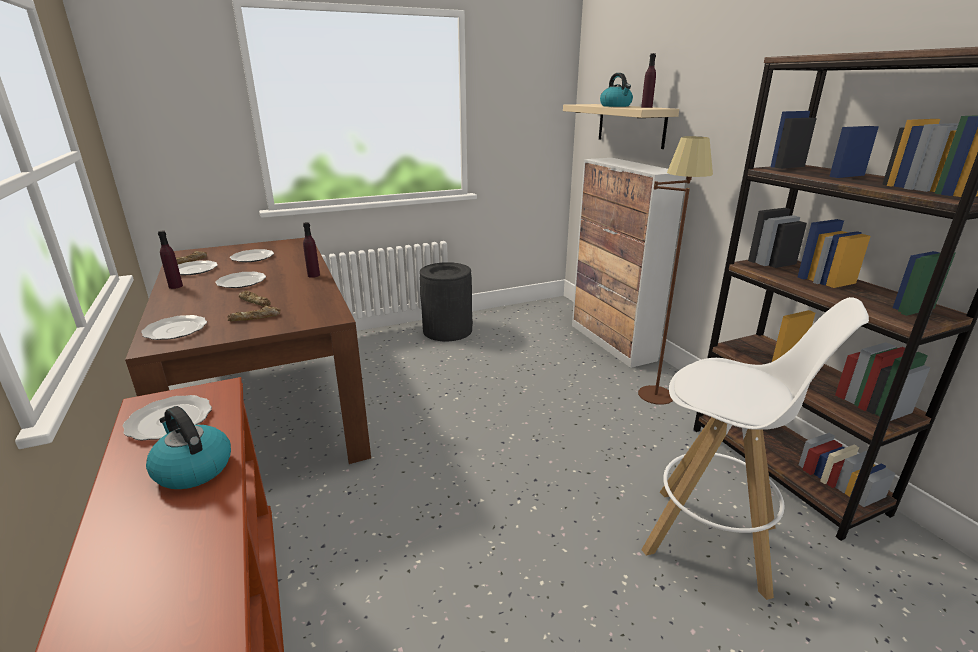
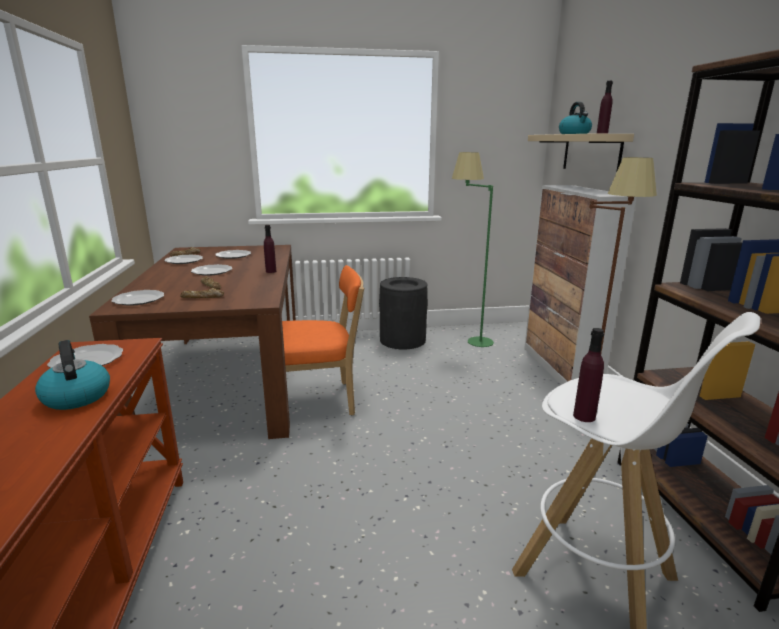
camera: 15 degrees right, 5 degrees down
purple bottle [158,231,183,289] -> purple bottle moved to [573,328,604,422]
none -> orange chair [282,265,364,415]
none -> green floor lamp [452,152,494,347]

